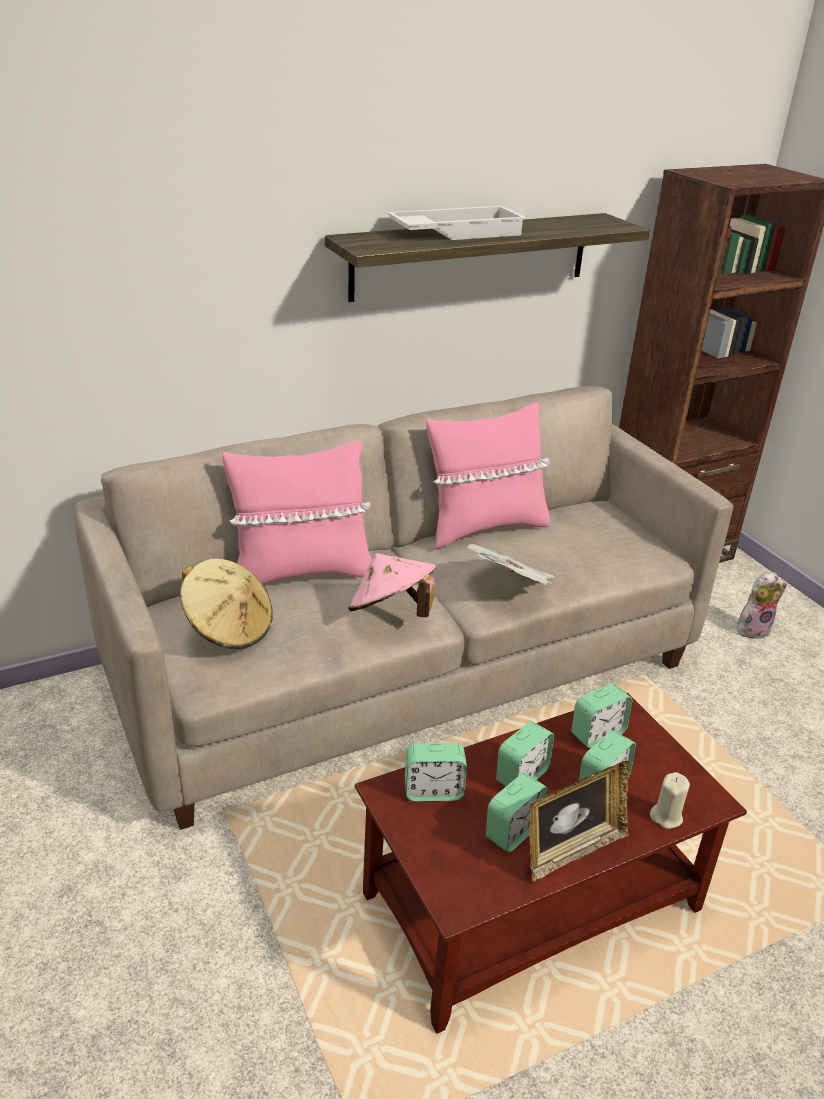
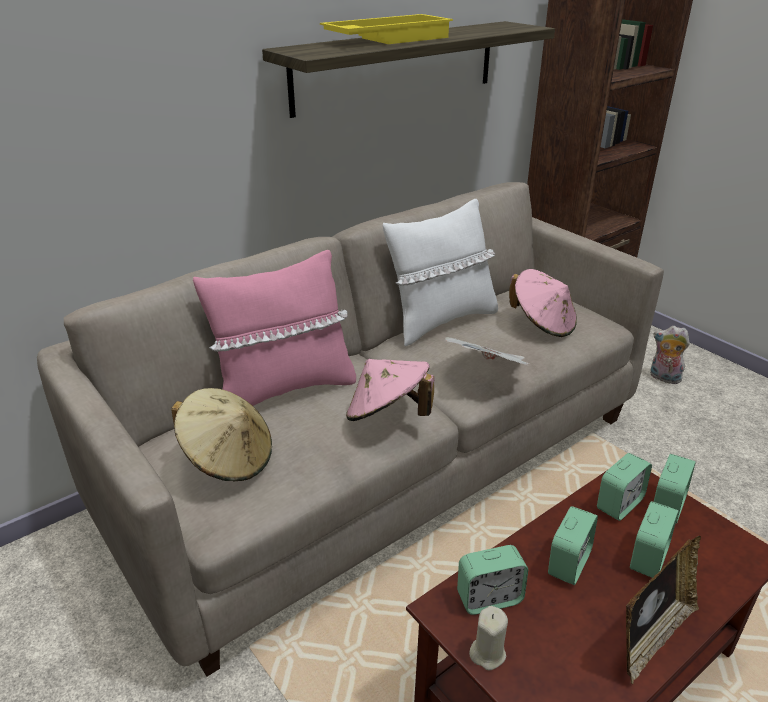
camera: 10 degrees left, 0 degrees up
white tray [387,206,527,240] -> yellow tray [320,14,453,44]
pink pillow [426,403,550,548] -> white pillow [383,199,498,346]
alarm clock [486,773,548,853] -> alarm clock moved to [654,454,696,524]
beige candle [650,772,690,829] -> beige candle moved to [469,606,508,671]
plush toy [737,572,787,639] -> plush toy turned 120 degrees counterclockwise [650,326,690,384]
none -> pink hat [509,269,577,337]

